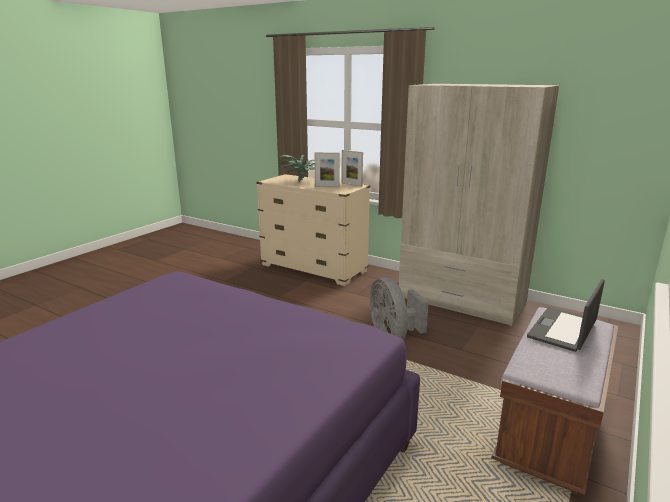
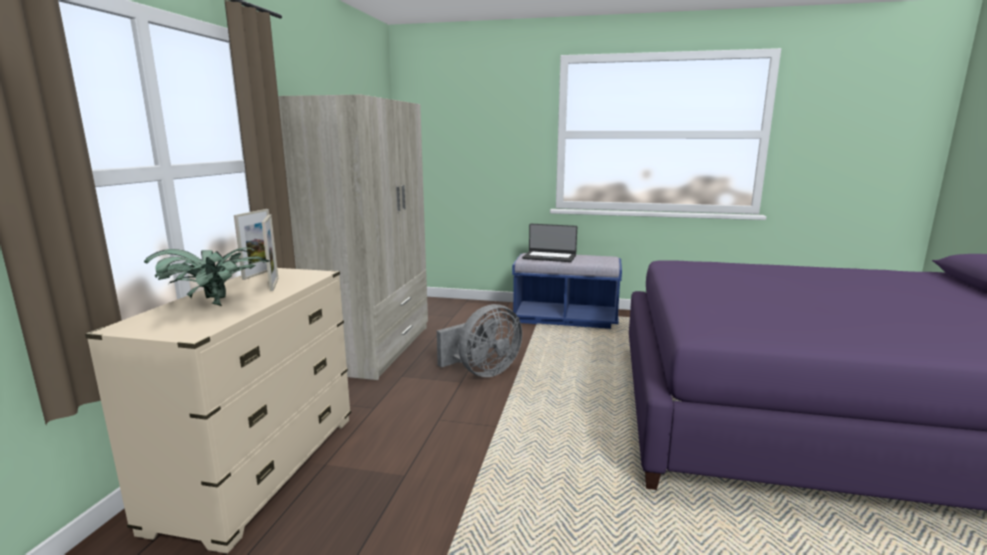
camera: 110 degrees left, 5 degrees down
brown bench [491,307,618,495] -> blue bench [512,253,622,329]

